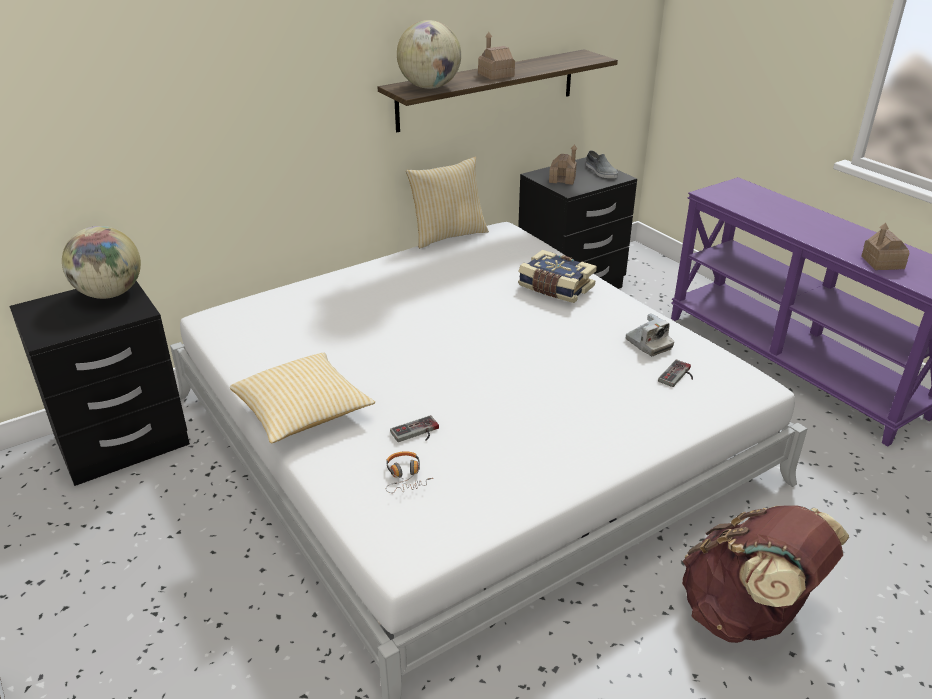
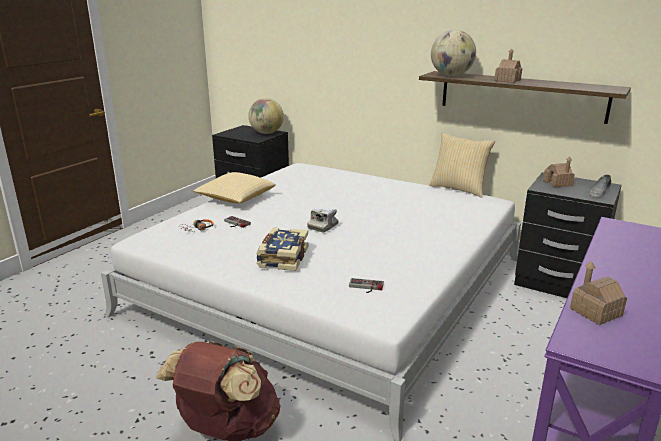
camera: 65 degrees right, 10 degrees down
book [518,250,597,303] -> book moved to [256,227,308,271]
camera [626,313,674,356] -> camera moved to [307,209,339,232]

